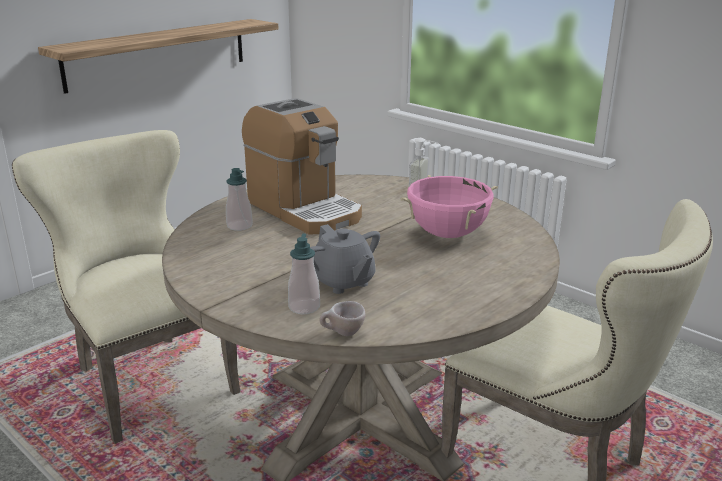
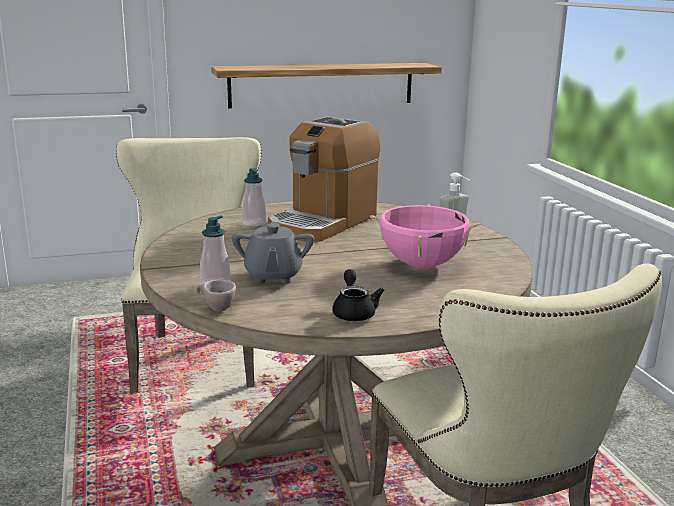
camera: 30 degrees right, 5 degrees down
coffee machine [242,98,362,234] -> coffee machine turned 45 degrees clockwise [268,116,380,241]
none -> black teapot [332,269,385,321]

